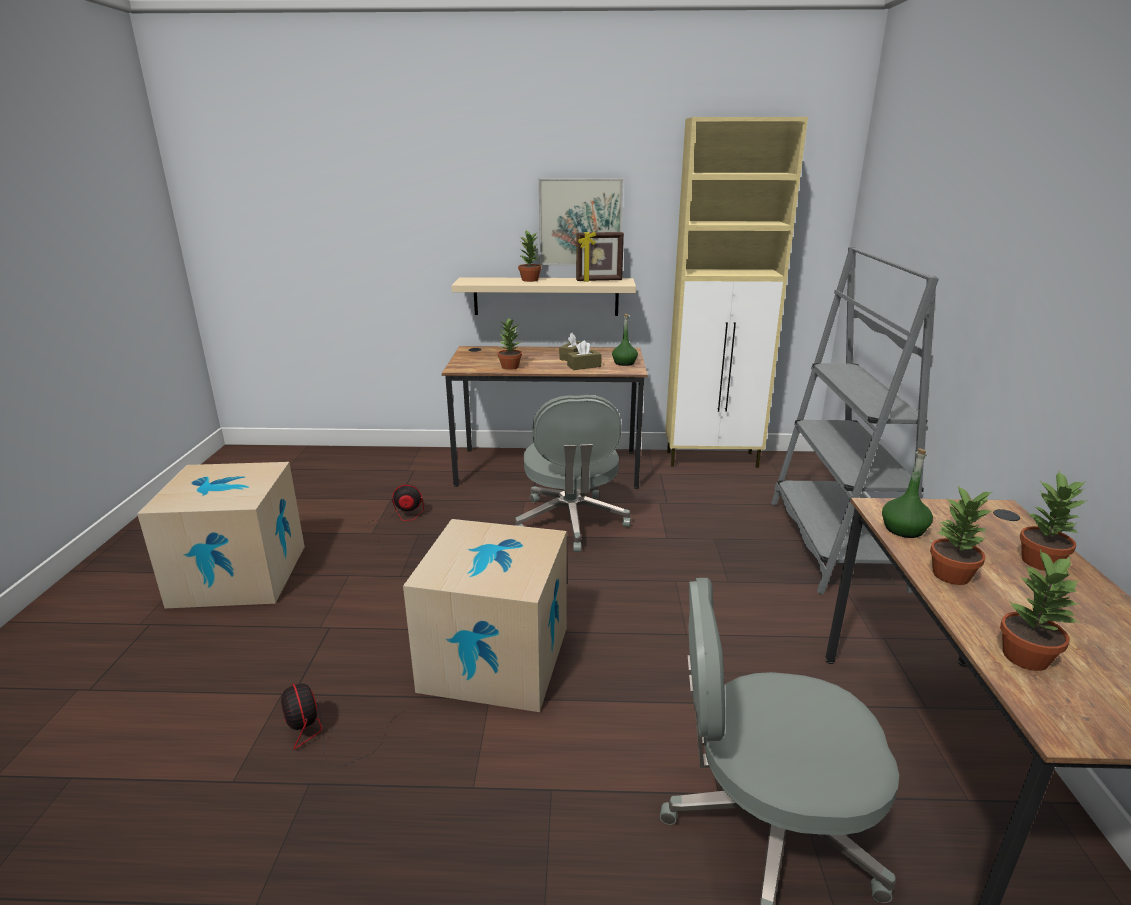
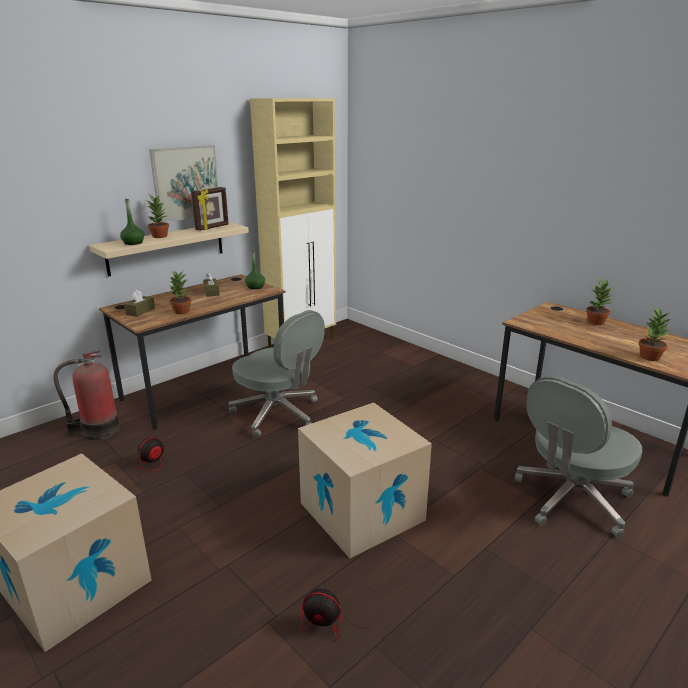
camera: 45 degrees left, 0 degrees up
brown tissue box [567,340,602,370] -> brown tissue box moved to [124,290,155,317]
grey bookcase [771,246,939,594] -> none
green bottle [882,448,933,538] -> green bottle moved to [120,199,144,245]
potted plant [930,485,993,585] -> none
none -> fire extinguisher [53,350,120,440]

